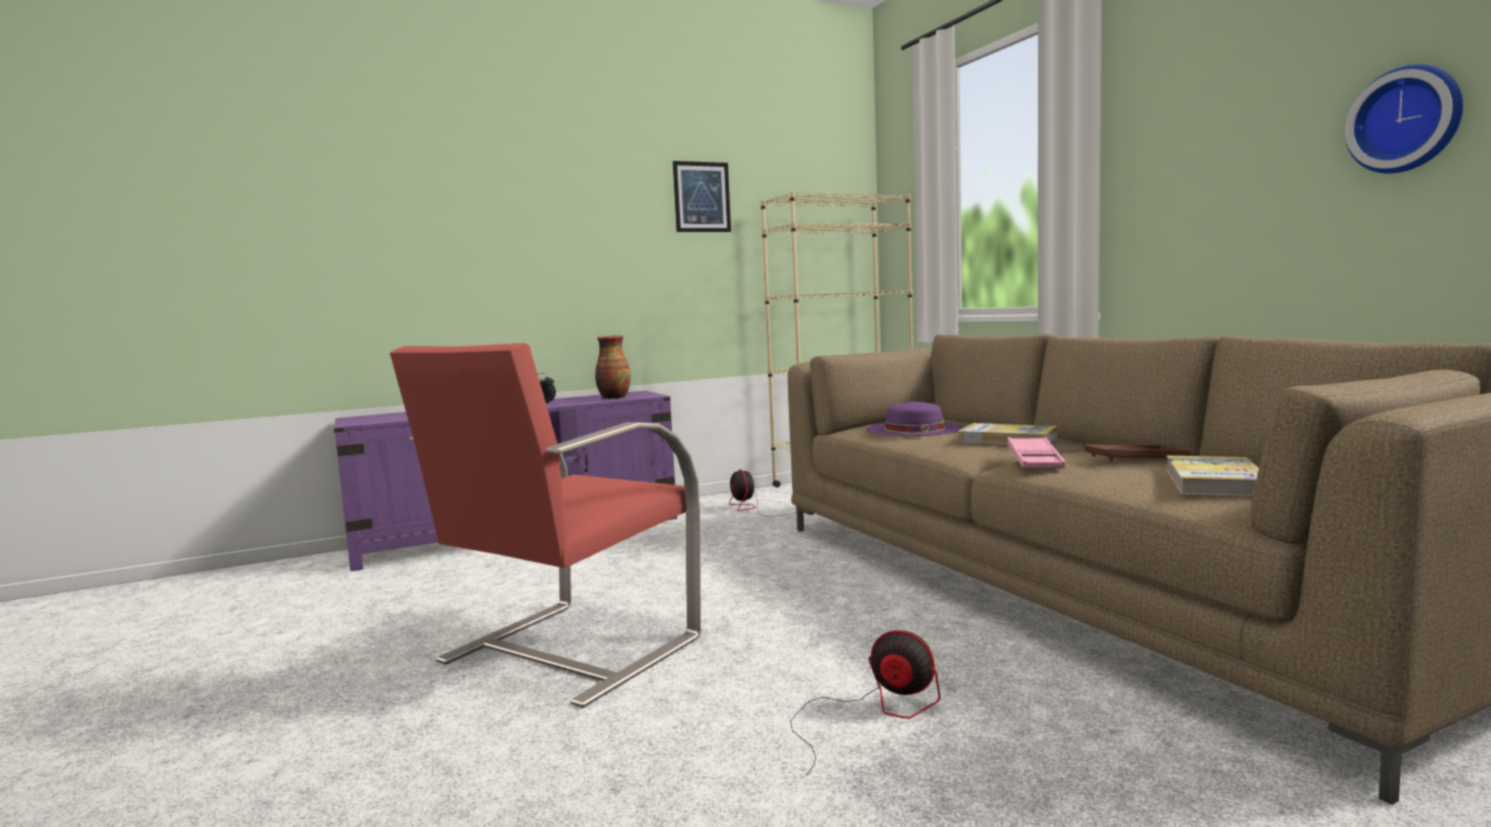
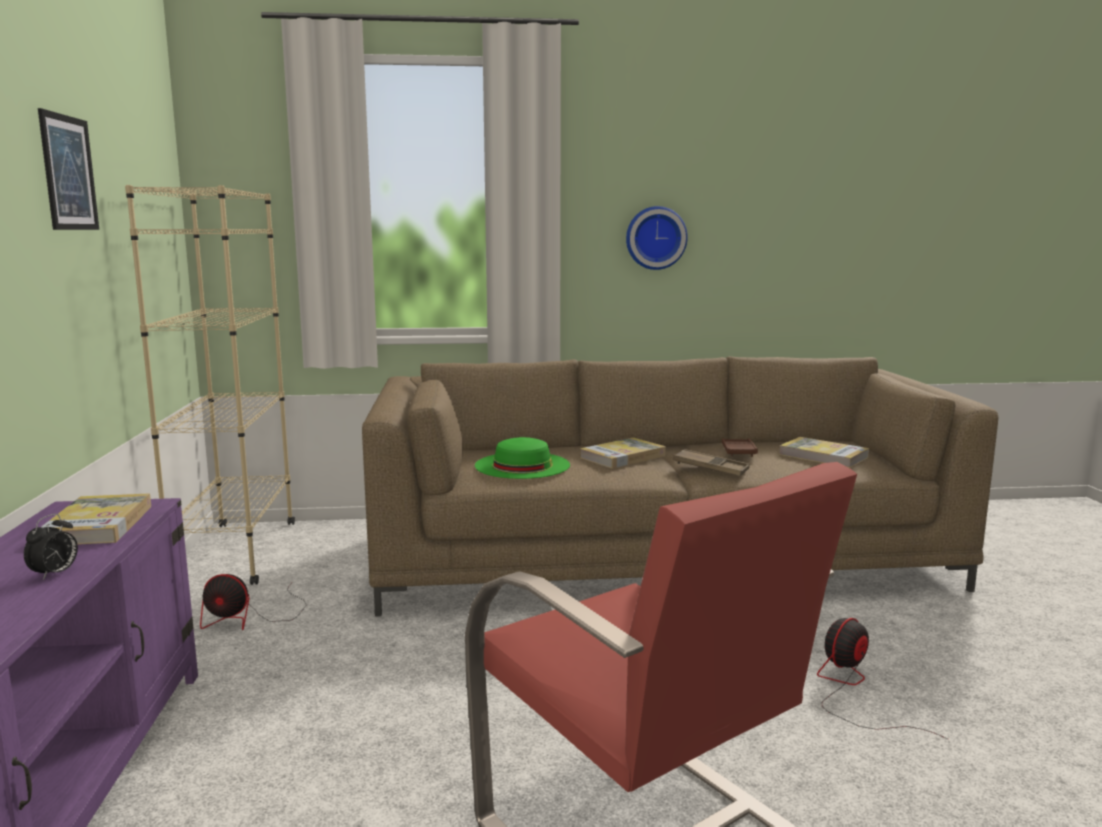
camera: 70 degrees left, 5 degrees up
vase [595,335,631,399] -> book [41,493,151,545]
purple hat [866,402,964,436] -> green hat [475,437,570,479]
pink tray [1007,437,1065,468] -> brown tray [673,449,750,476]
wall clock [1345,64,1463,173] -> wall clock moved to [626,206,688,270]

